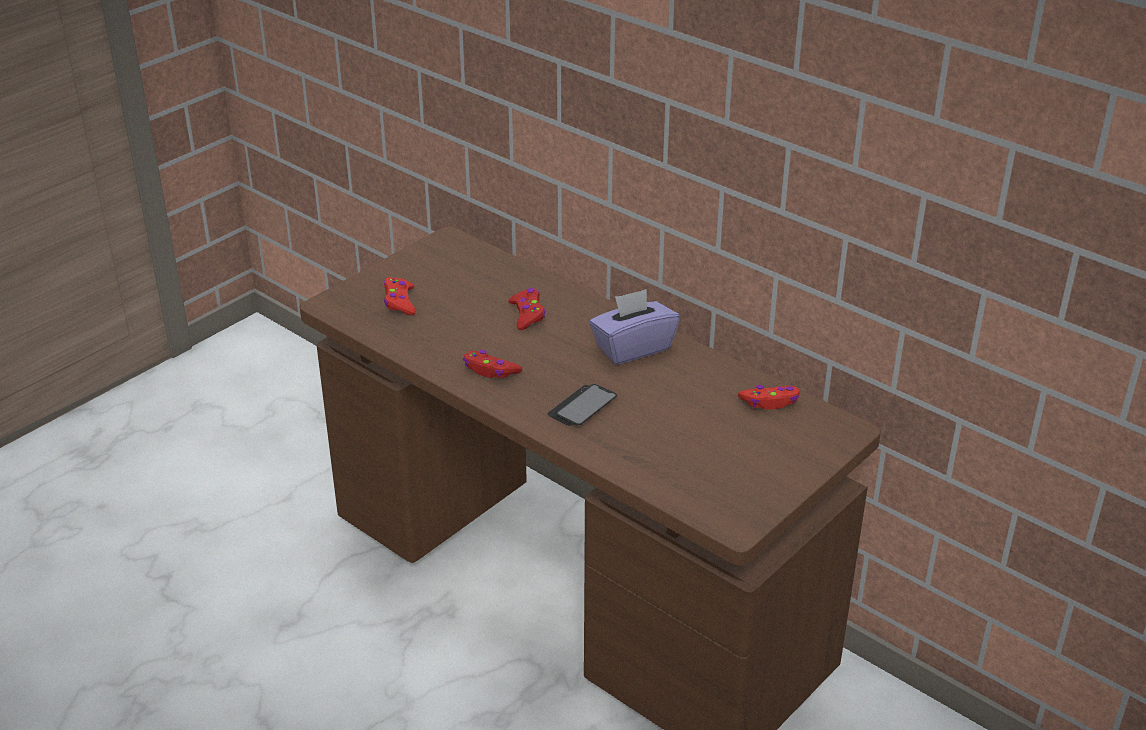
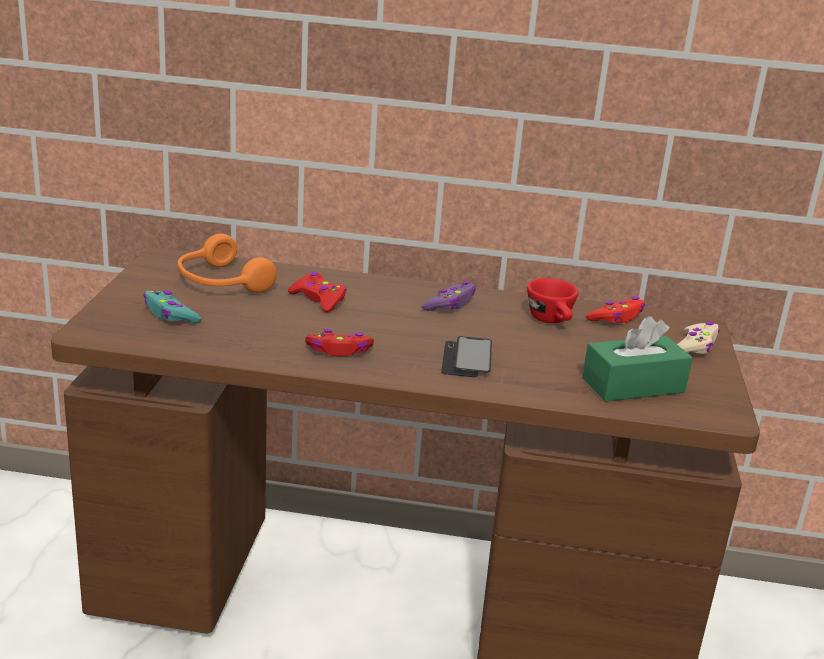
camera: 35 degrees left, 10 degrees down
red game controller [384,277,416,315] -> turquoise game controller [144,290,201,324]
purple tissue box [589,289,680,365] -> purple game controller [422,281,476,311]
none -> orange headphones [177,233,277,293]
none -> red cup [527,278,579,323]
none -> green tissue box [582,316,693,402]
none -> beige game controller [677,321,720,354]

